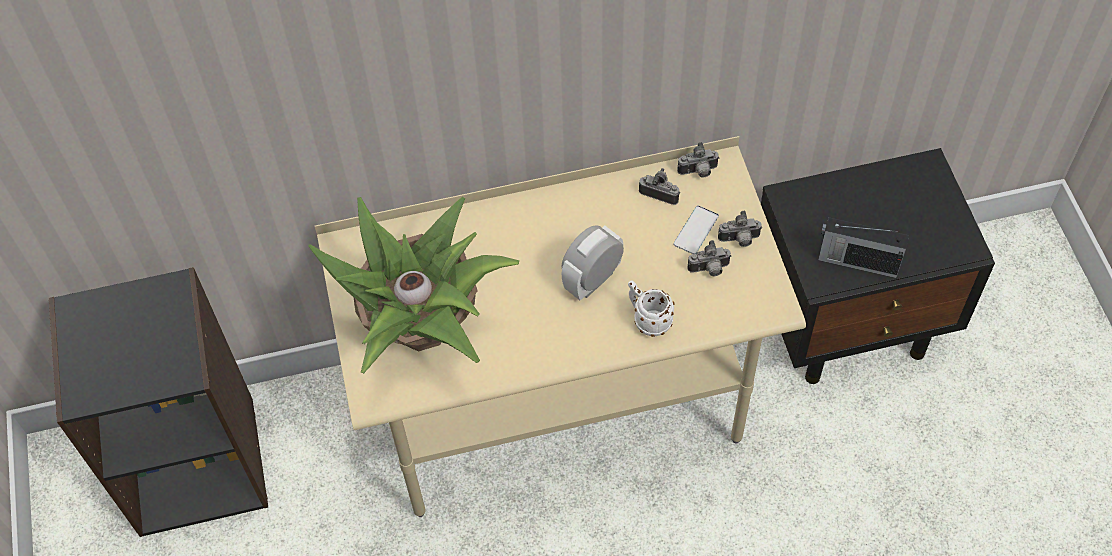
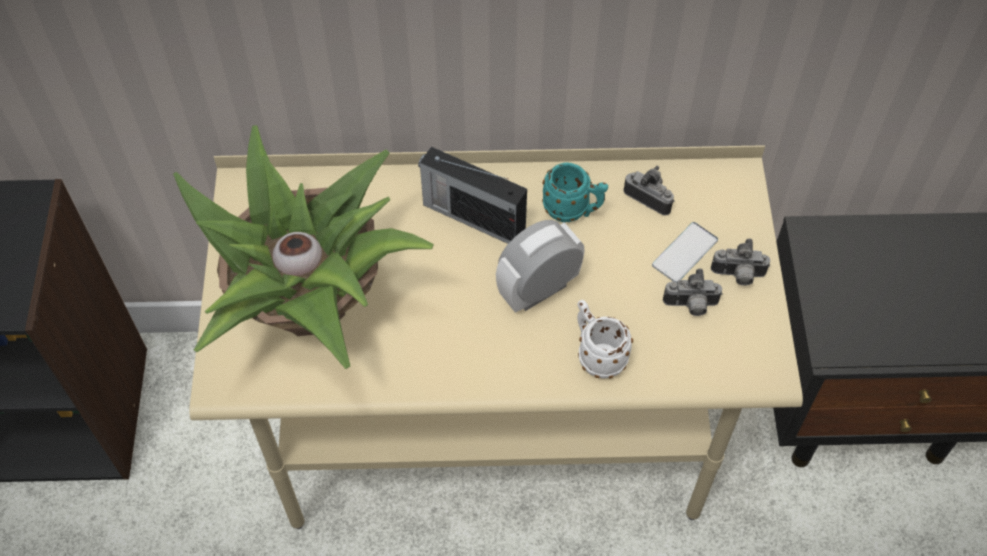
camera: 10 degrees right, 0 degrees up
camera [677,142,719,178] -> none
radio [818,217,909,278] -> radio moved to [418,147,527,244]
none -> turquoise mug [542,162,608,222]

